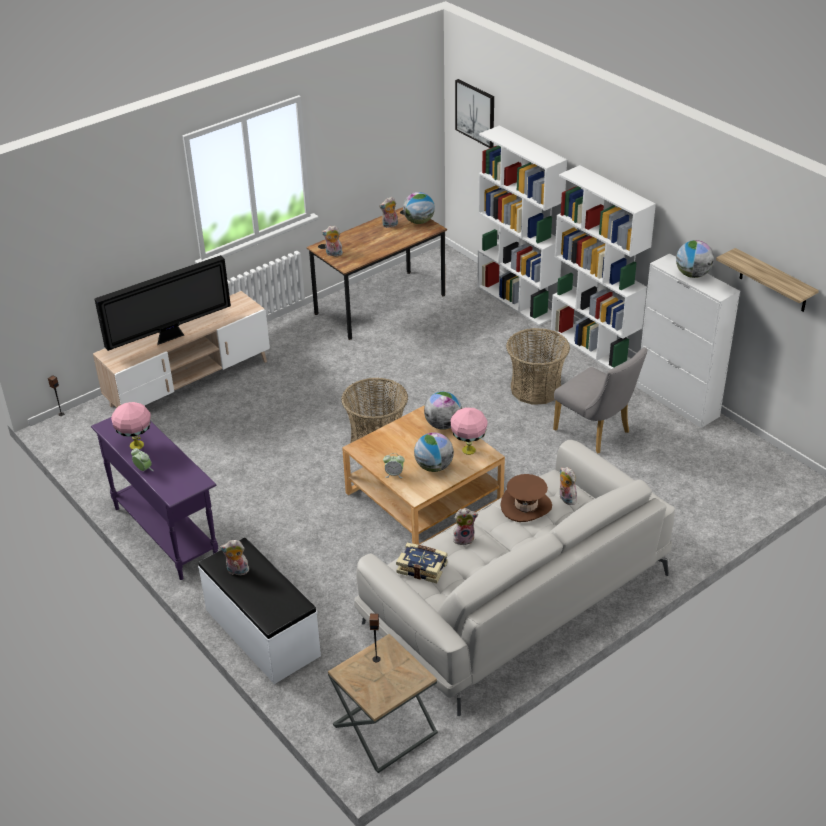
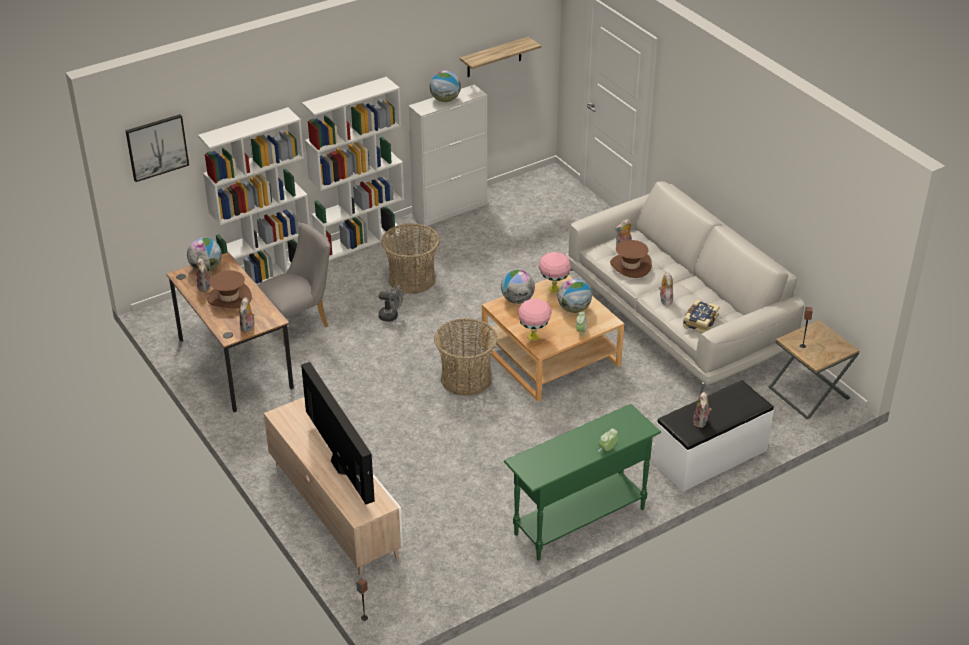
camera: 85 degrees left, 0 degrees up
purple console table [91,417,218,580] -> green console table [504,404,661,561]
pink table lamp [111,402,151,450] -> pink table lamp moved to [518,299,552,341]
grey chair [553,347,647,454] -> grey chair moved to [257,223,331,347]
none -> brown hat [207,270,252,309]
none -> grey fan [378,285,403,322]

